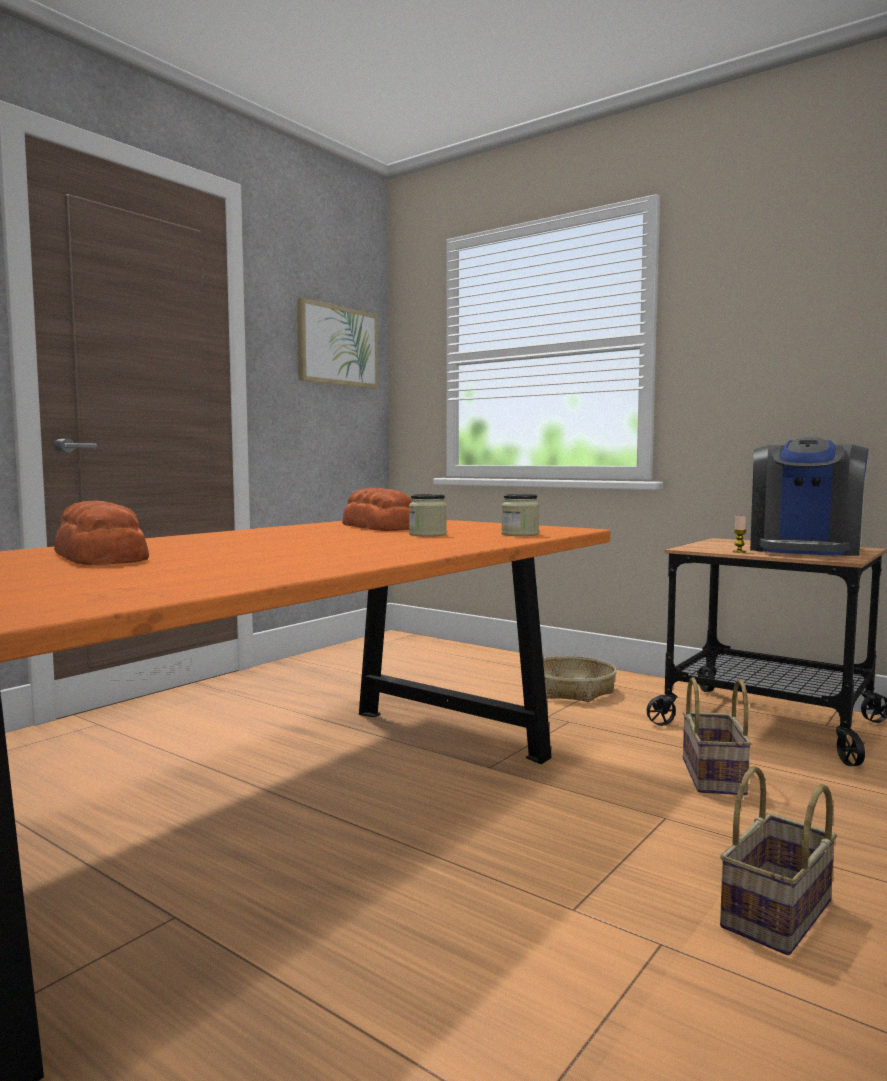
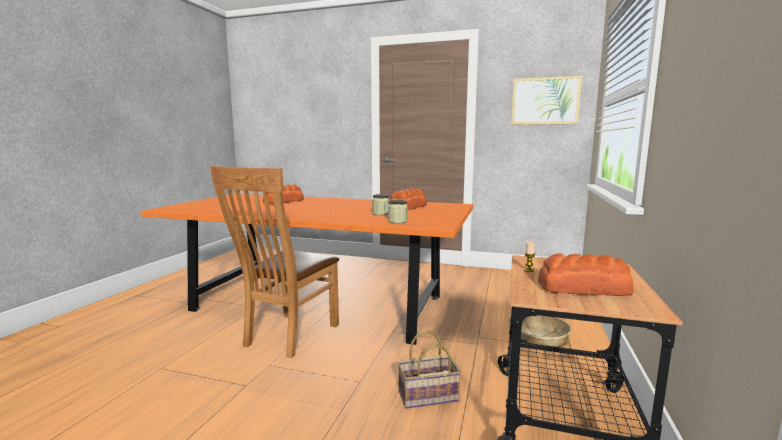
camera: 70 degrees right, 5 degrees up
basket [720,766,837,955] -> none
coffee machine [750,437,869,556] -> bread [538,254,634,296]
none -> brown chair [209,166,339,358]

